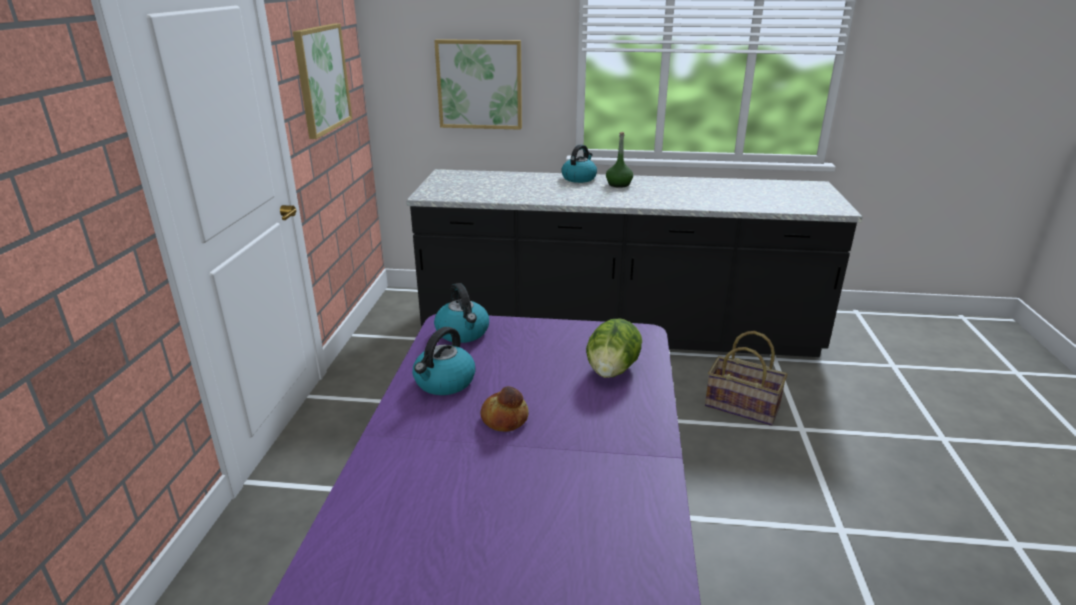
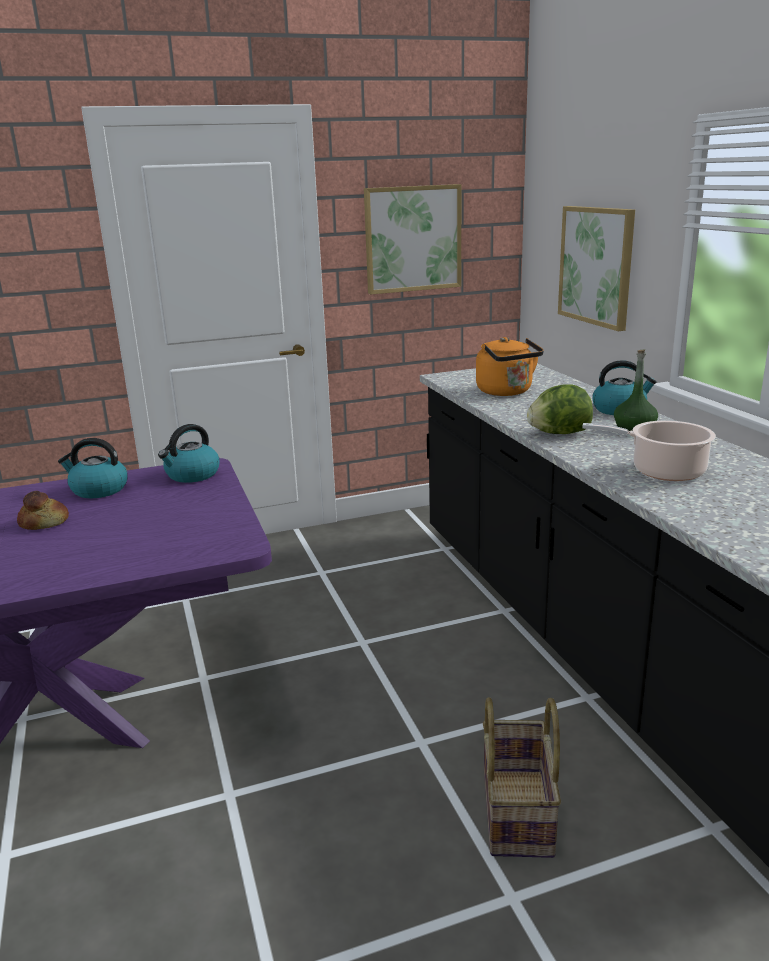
camera: 65 degrees right, 5 degrees down
lettuce [586,318,642,378] -> lettuce moved to [527,384,593,434]
none -> orange kettle [476,337,544,396]
none -> cooking pot [582,421,716,481]

